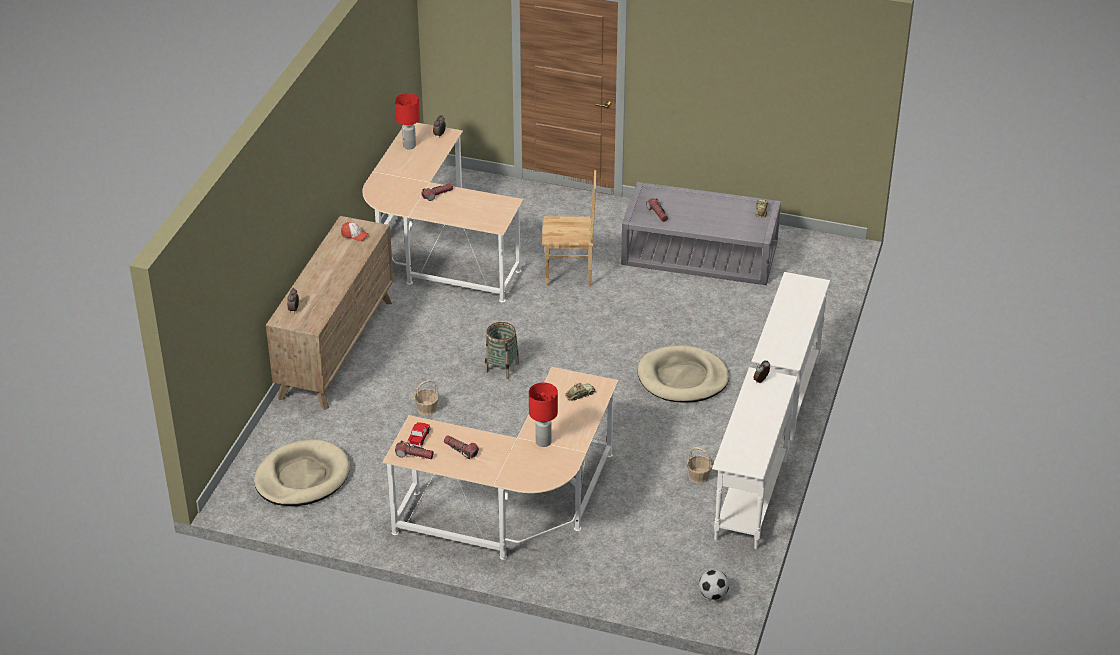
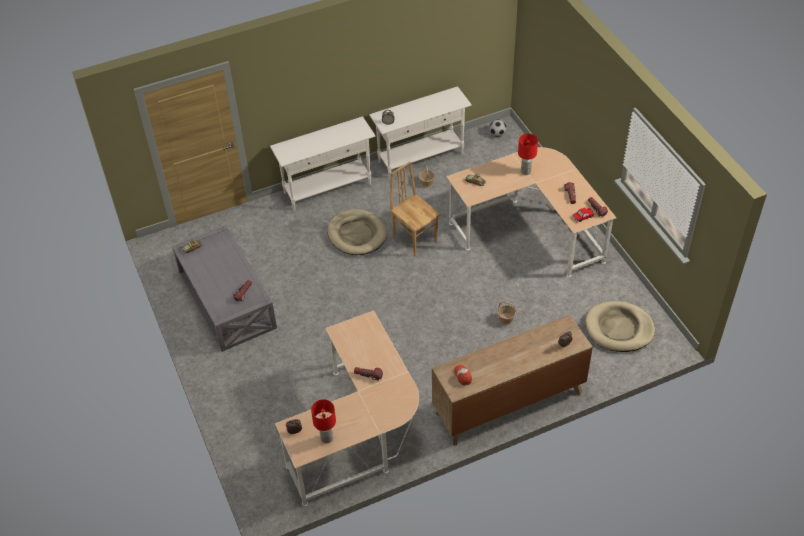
camera: 130 degrees left, 10 degrees up
basket [485,322,519,379] -> none
brown chair [542,170,596,287] -> brown chair moved to [389,162,441,256]

